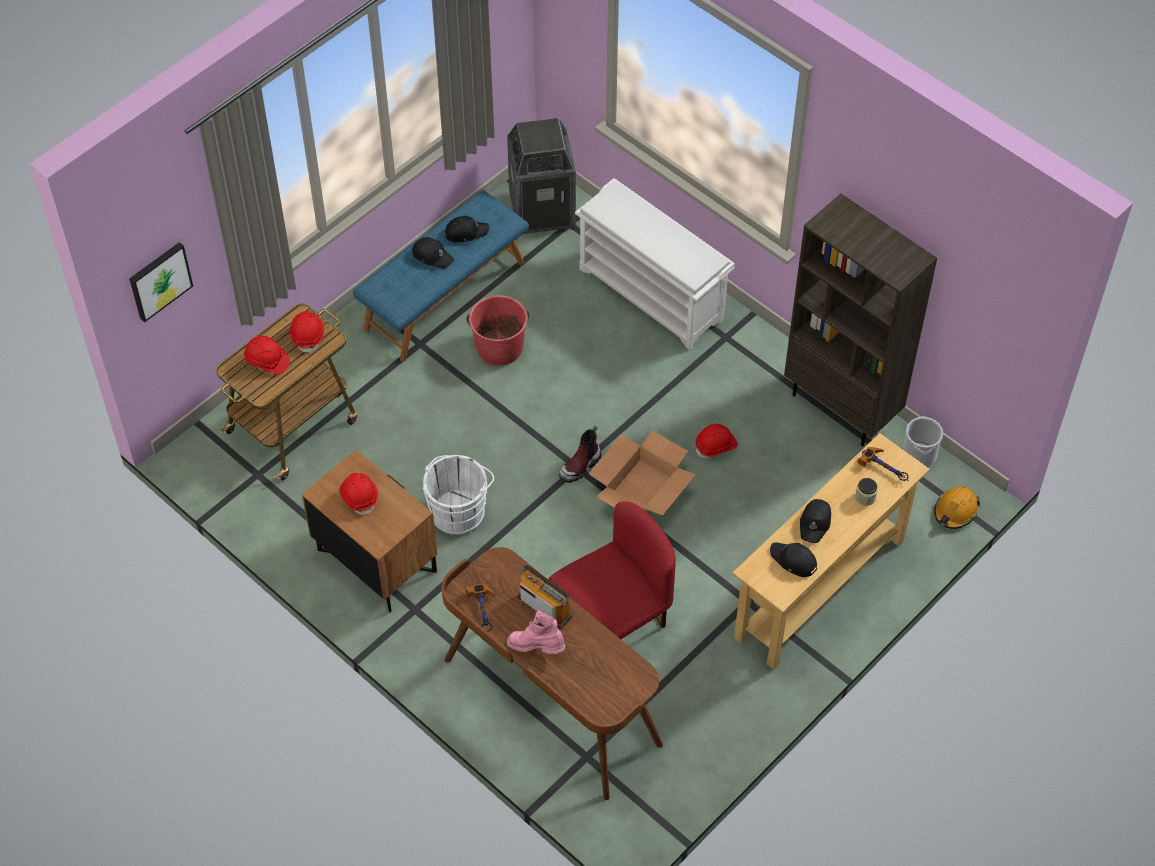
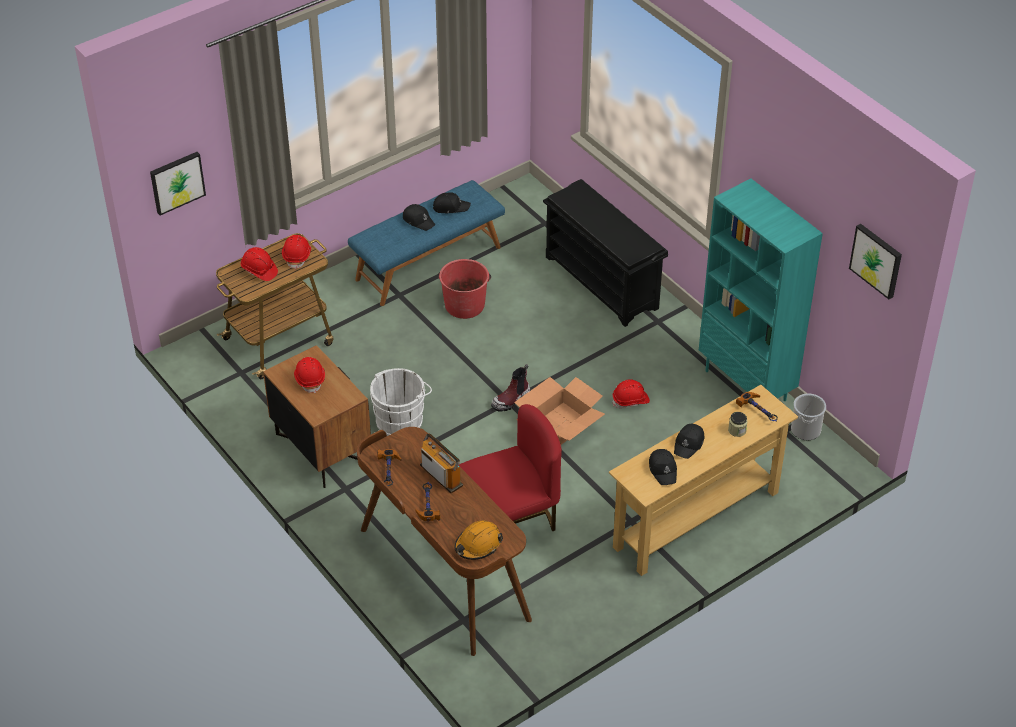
camera: 10 degrees right, 10 degrees down
trash can [507,118,576,234] -> none
pink boot [507,611,565,654] -> hammer [416,482,440,522]
white shoe rack [575,178,735,350] -> black shoe rack [543,179,668,327]
black cap [770,542,817,577] -> black cap turned 150 degrees counterclockwise [649,449,677,485]
brown bookcase [784,194,937,446] -> turquoise bookcase [699,178,823,401]
orange hard hat [934,486,980,529] -> orange hard hat moved to [454,520,503,560]
none -> picture [849,224,902,299]

